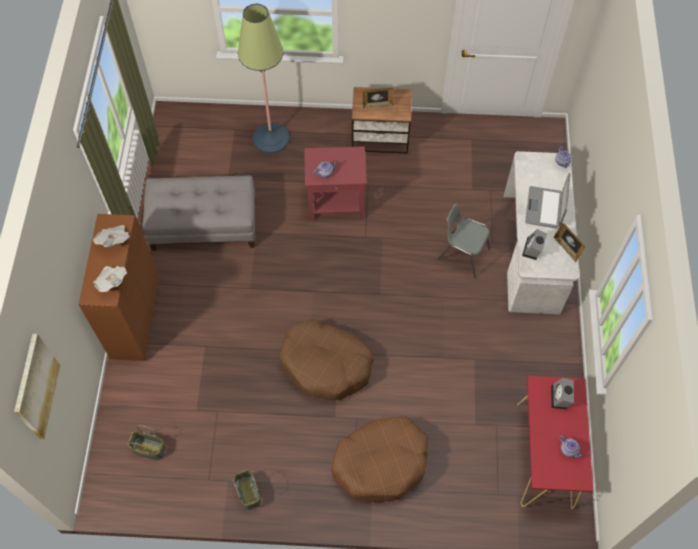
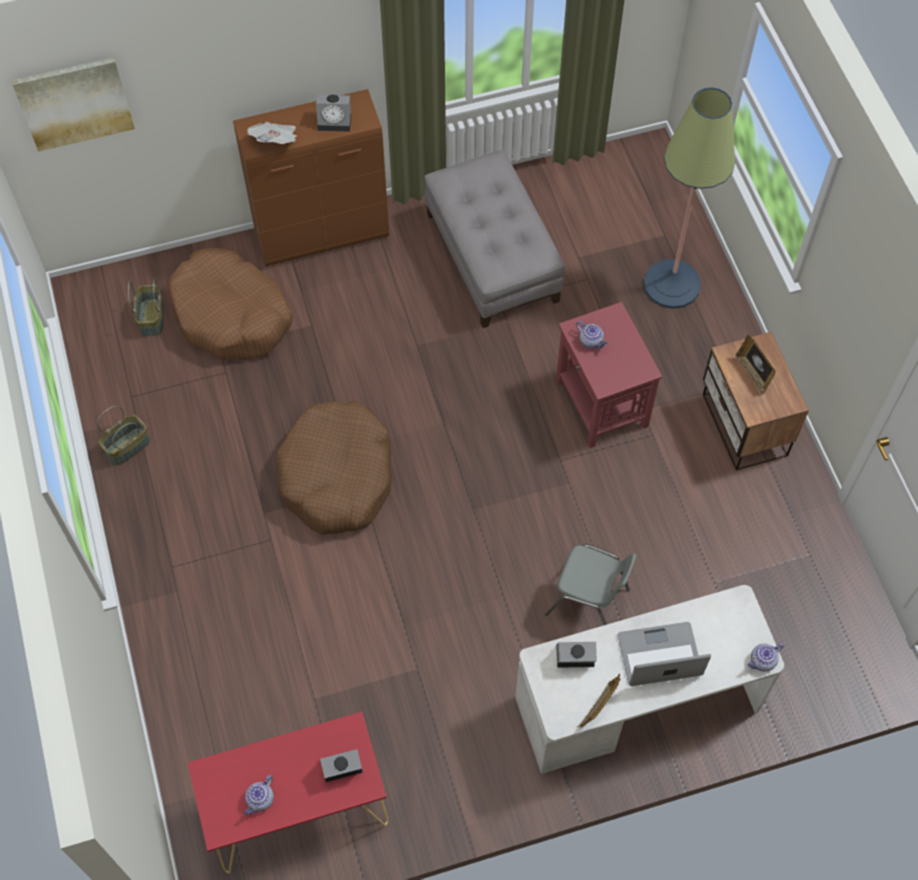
camera: 70 degrees right, 0 degrees up
newspaper [93,225,130,247] -> alarm clock [316,95,351,132]
brown dog bed [331,417,428,502] -> brown dog bed moved to [167,248,293,360]
grey chair [437,203,490,278] -> grey chair turned 105 degrees clockwise [545,544,636,625]

